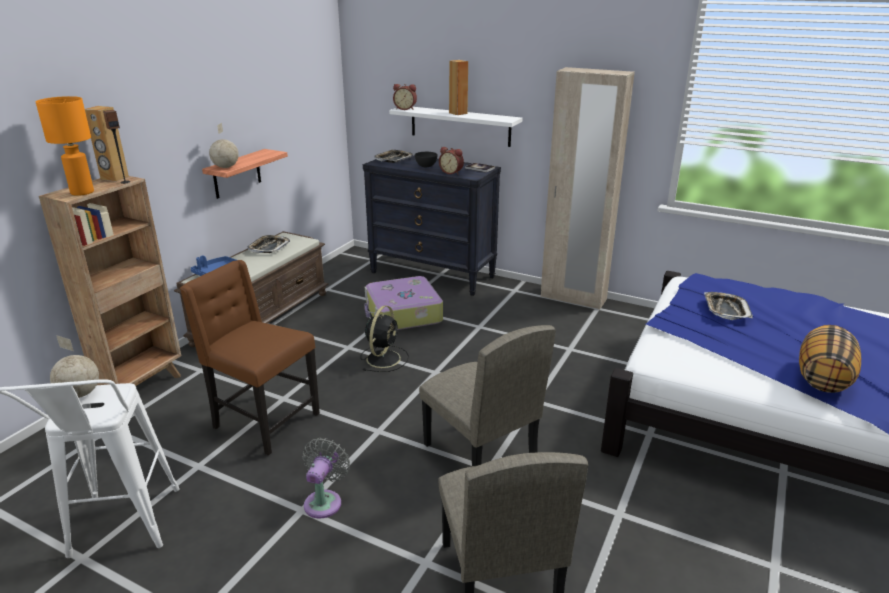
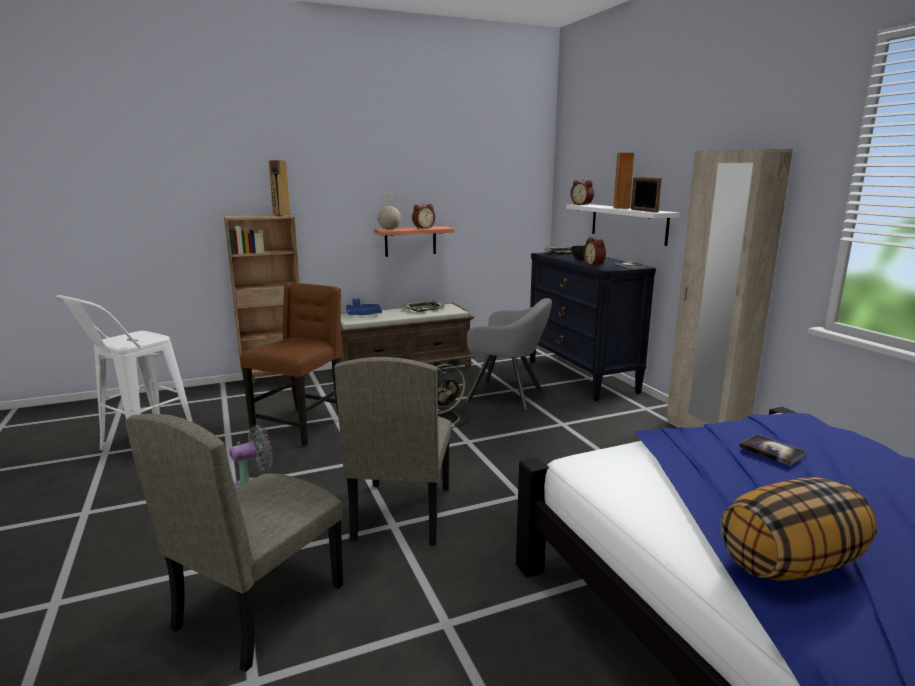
camera: 40 degrees right, 10 degrees down
orange table lamp [36,96,94,196] -> none
globe [50,335,99,398] -> none
brown chair [180,260,320,456] -> brown chair turned 45 degrees clockwise [240,283,341,446]
suitcase [364,276,443,330] -> grey armchair [465,298,552,410]
tray [704,292,753,320] -> book [739,434,807,466]
none -> alarm clock [412,204,435,229]
none -> picture frame [631,177,662,213]

